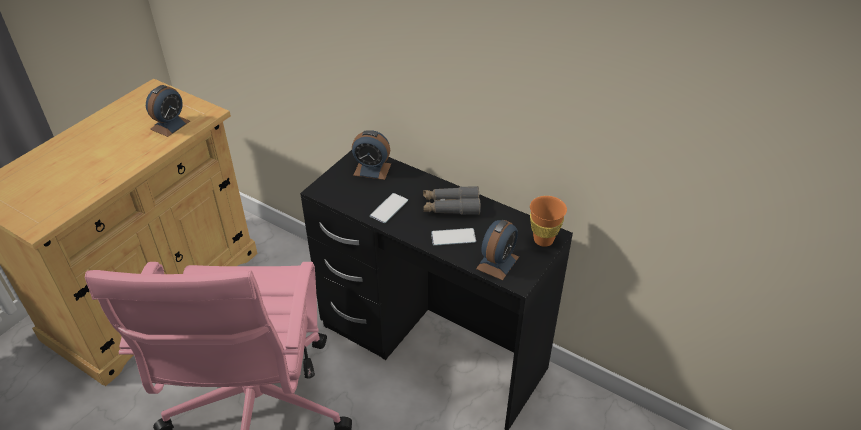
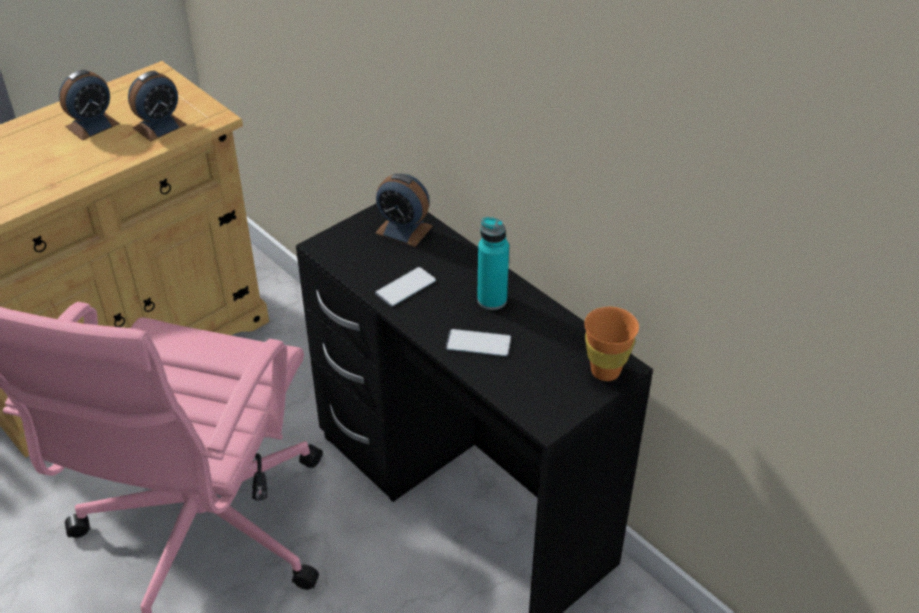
camera: 15 degrees right, 0 degrees up
grey binoculars [423,186,480,215] -> turquoise bottle [477,217,509,310]
alarm clock [476,220,519,280] -> alarm clock moved to [59,70,120,140]

